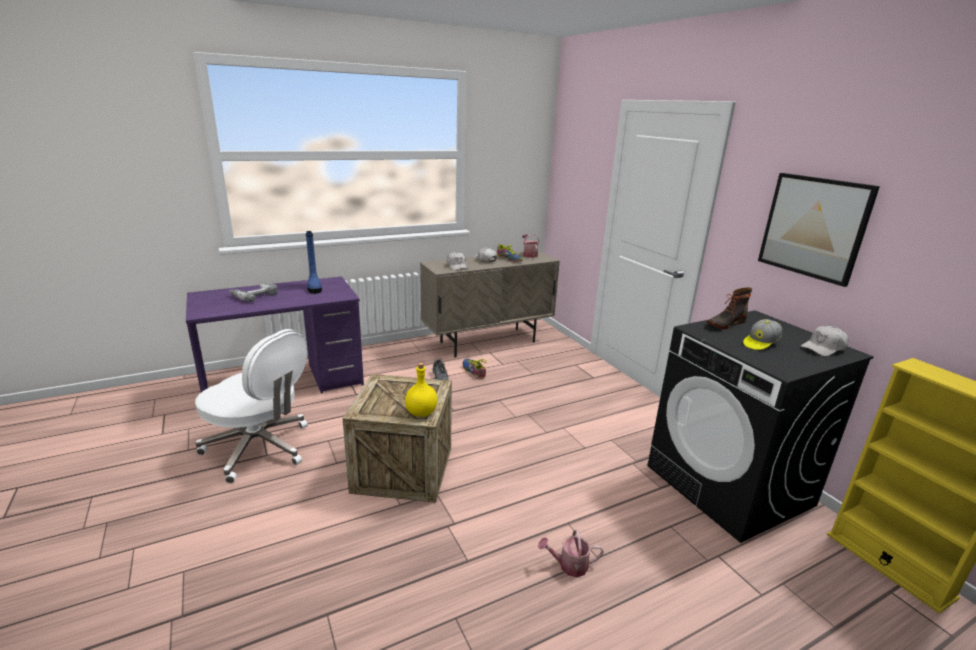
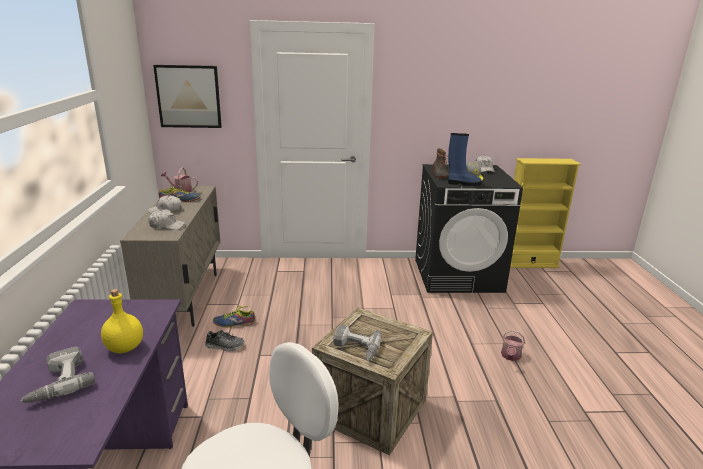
camera: 65 degrees left, 0 degrees up
blue boot [306,231,322,294] -> blue boot moved to [448,133,482,186]
yellow bottle [405,362,438,417] -> yellow bottle moved to [101,289,143,353]
picture [758,173,880,287] -> picture moved to [153,65,222,128]
none -> power drill [333,325,382,361]

